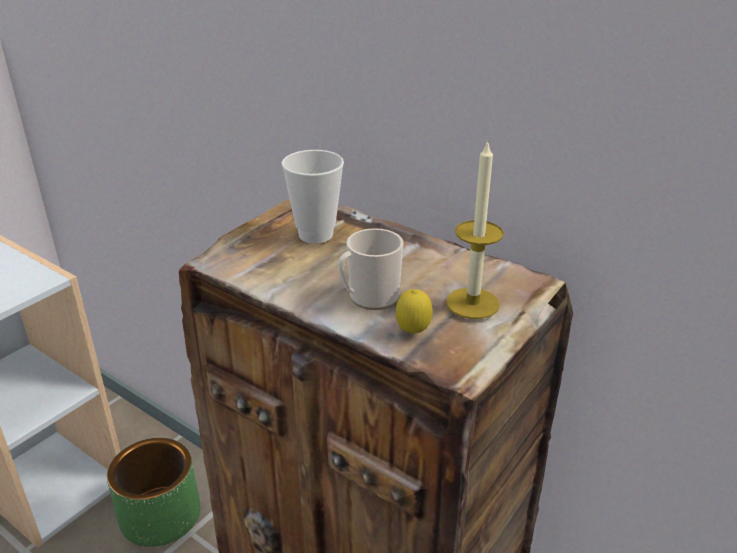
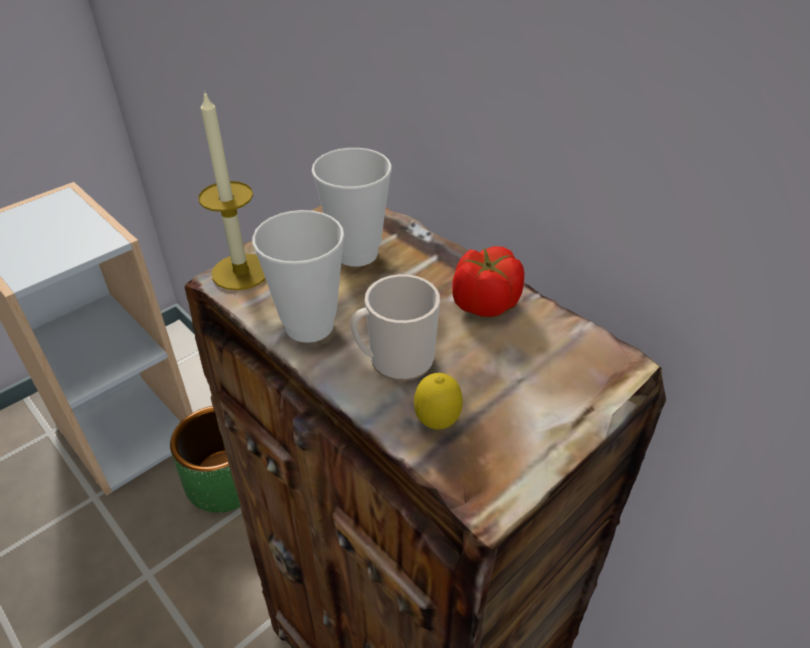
camera: 10 degrees right, 10 degrees up
candle [446,140,504,319] -> candle moved to [198,90,265,291]
none -> cup [252,210,344,343]
none -> tomato [452,246,524,317]

